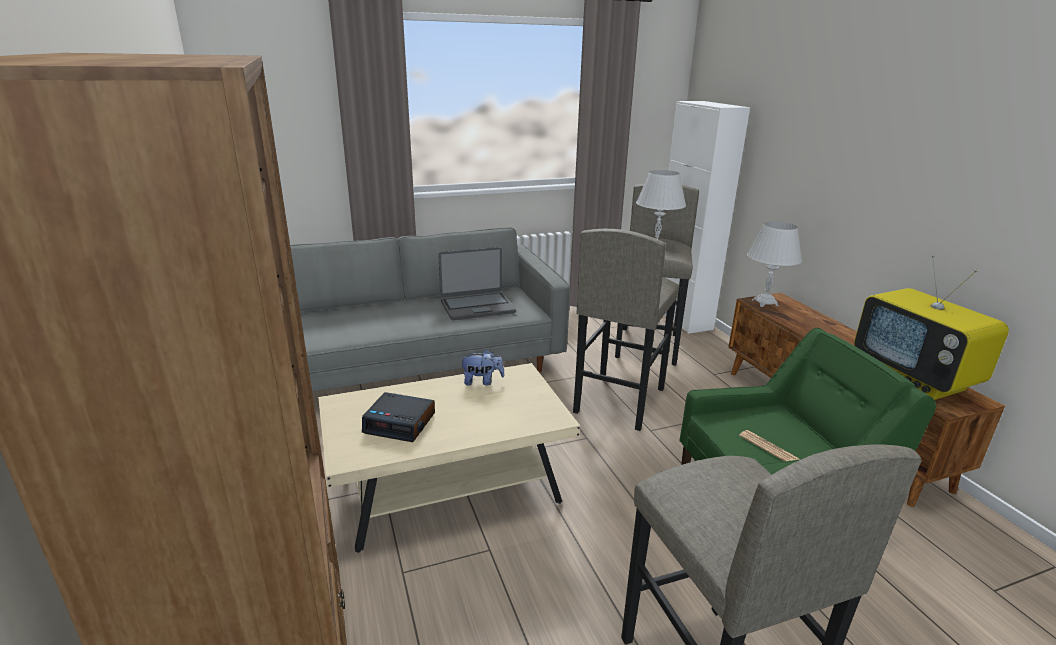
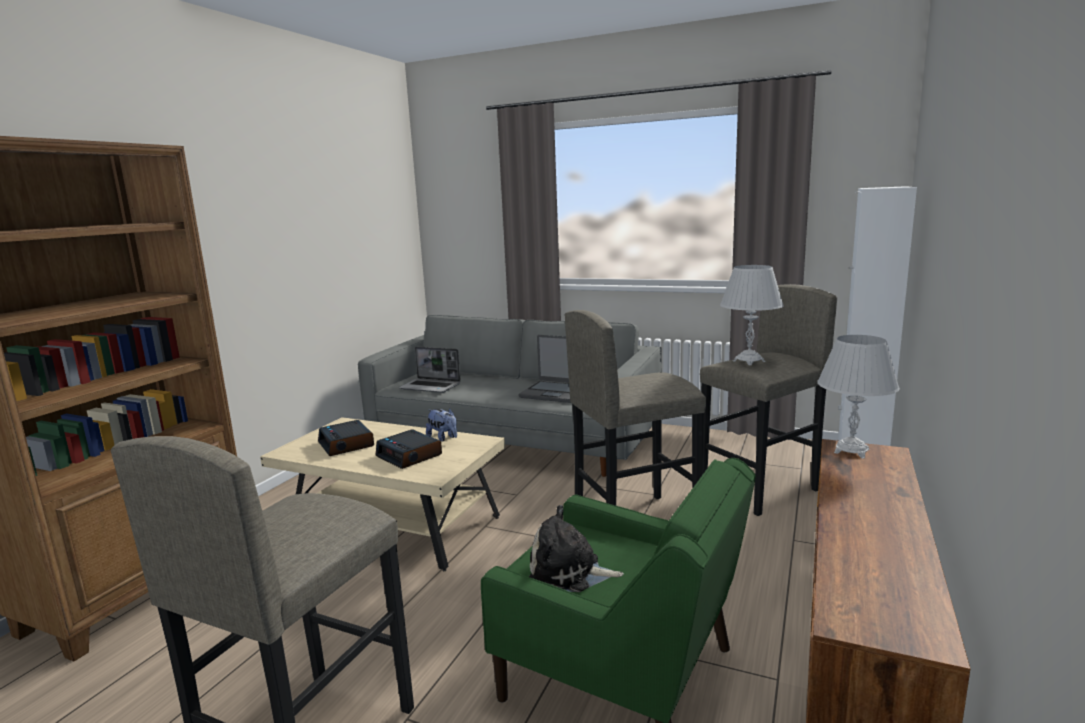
camera: 45 degrees right, 10 degrees down
newspaper [739,430,800,461] -> plush toy [529,505,624,592]
television [854,255,1009,400] -> none
none -> alarm clock [376,430,442,469]
none -> laptop [399,346,461,393]

